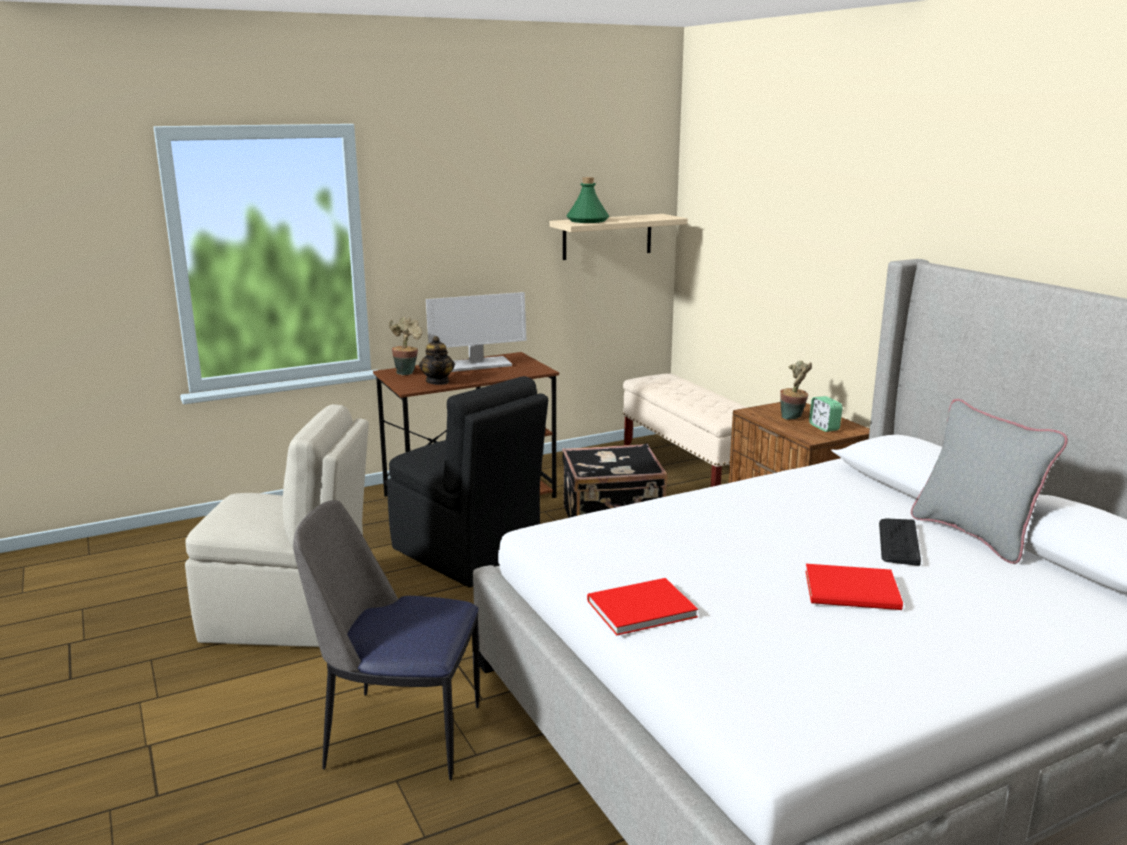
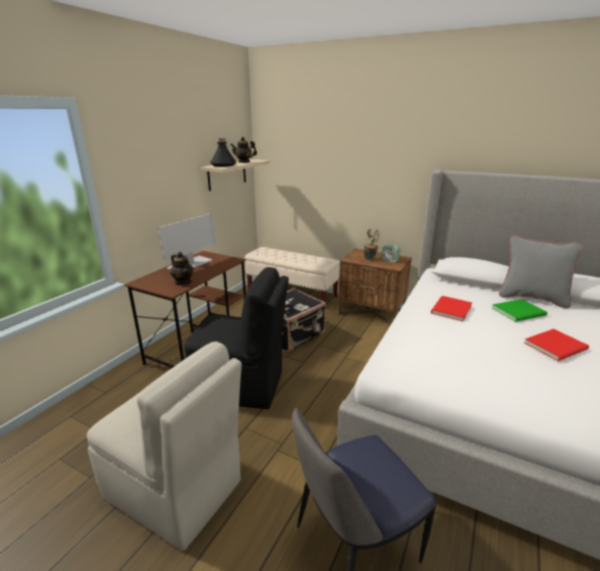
camera: 35 degrees left, 5 degrees up
beige chair [185,404,369,647] -> beige chair turned 60 degrees clockwise [87,341,242,551]
potted plant [389,317,422,375] -> none
green bottle [566,177,609,223] -> black bottle [210,138,236,167]
red book [587,578,698,635] -> red book moved to [431,296,472,321]
keyboard [879,519,921,566] -> green book [492,299,547,322]
none -> teapot [230,137,257,163]

